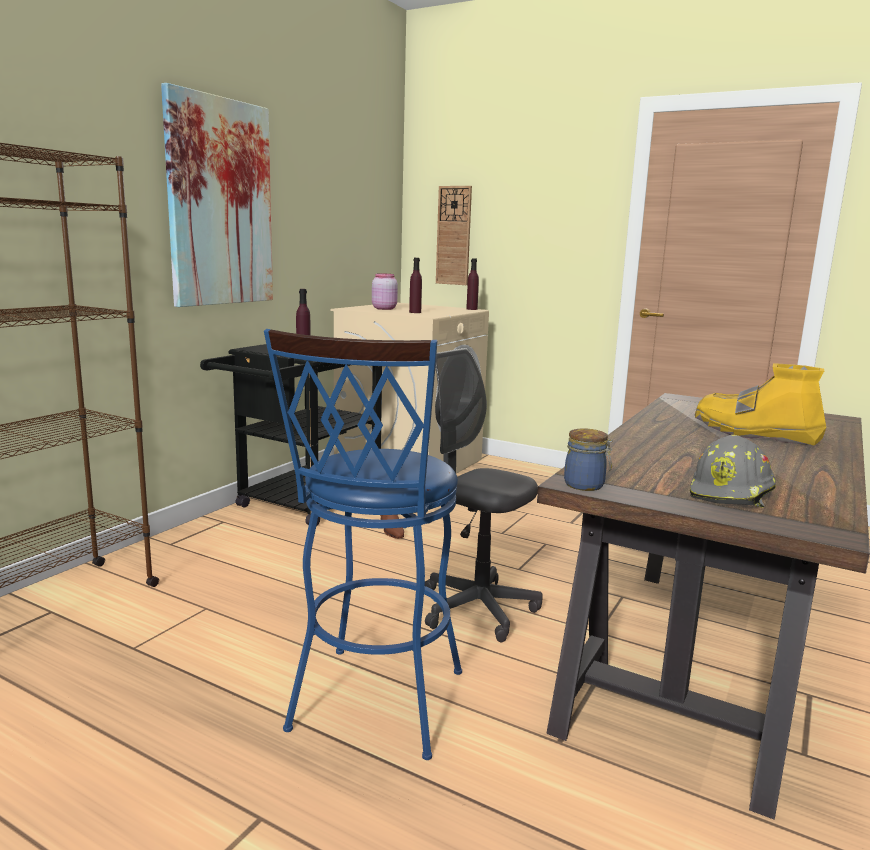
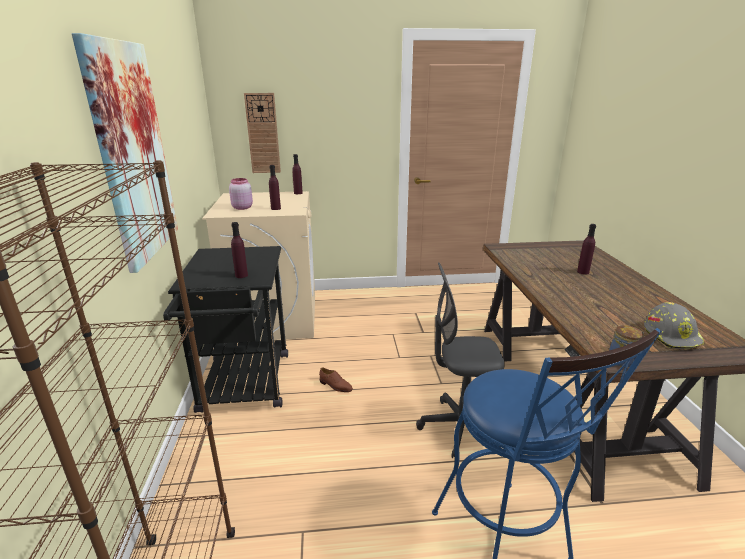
camera: 35 degrees left, 10 degrees up
yellow boot [695,363,826,446] -> purple bottle [577,224,596,275]

